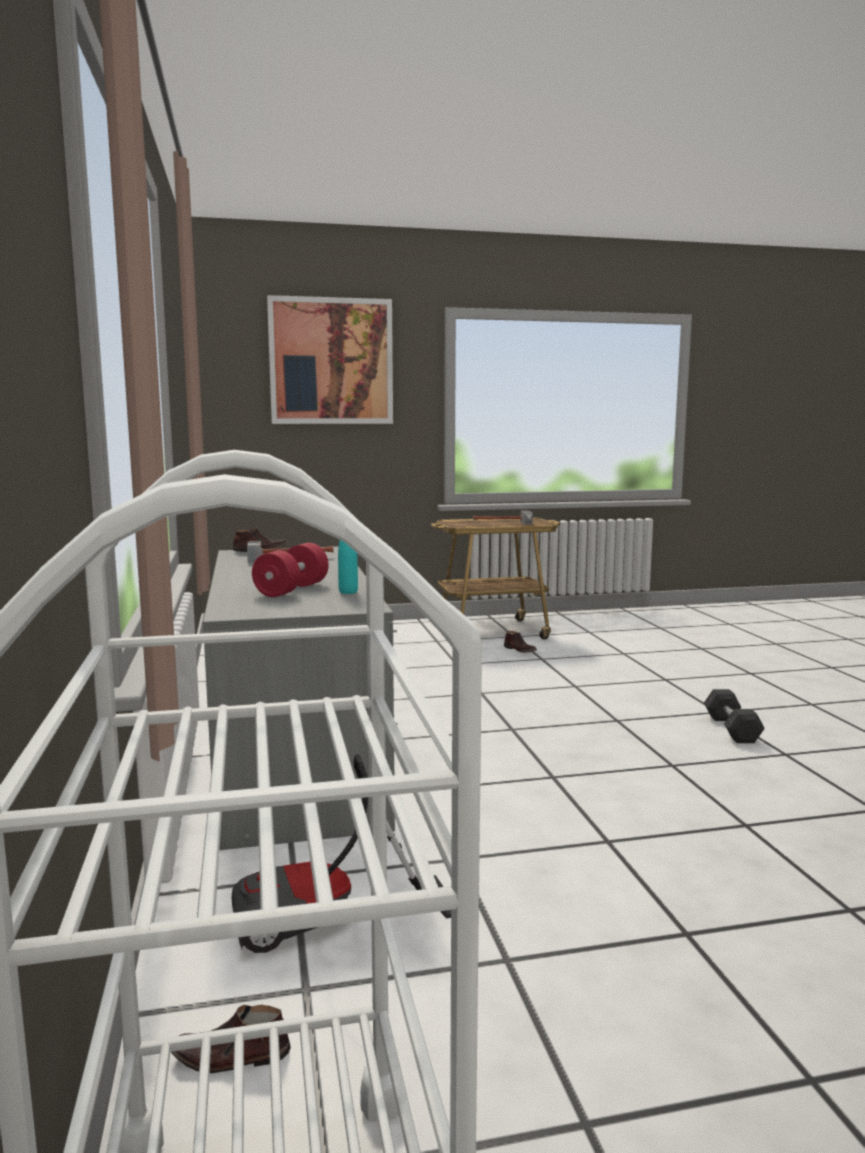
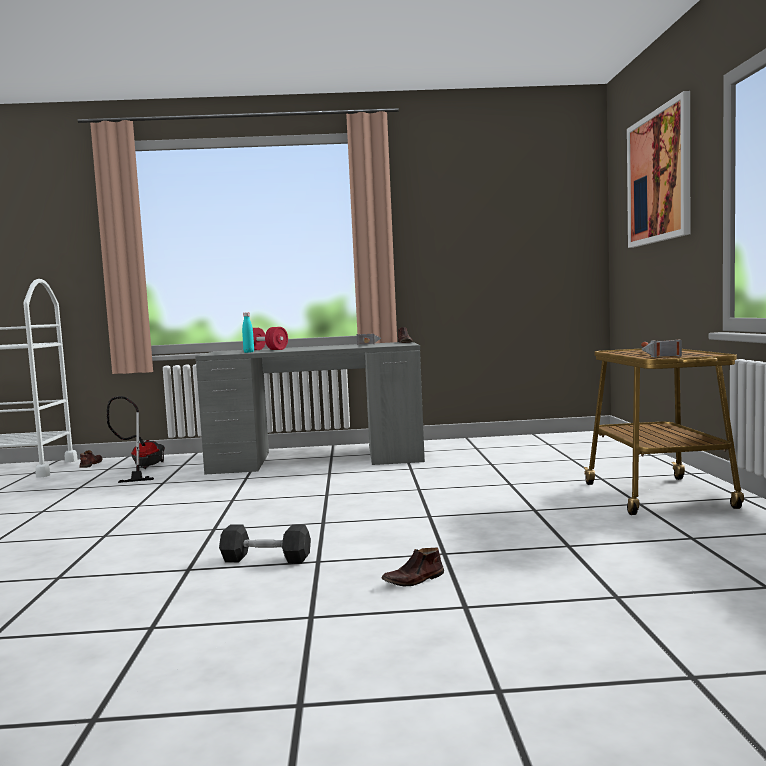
camera: 100 degrees right, 5 degrees down
brown shoe [504,631,537,653] -> brown shoe moved to [381,547,444,587]

